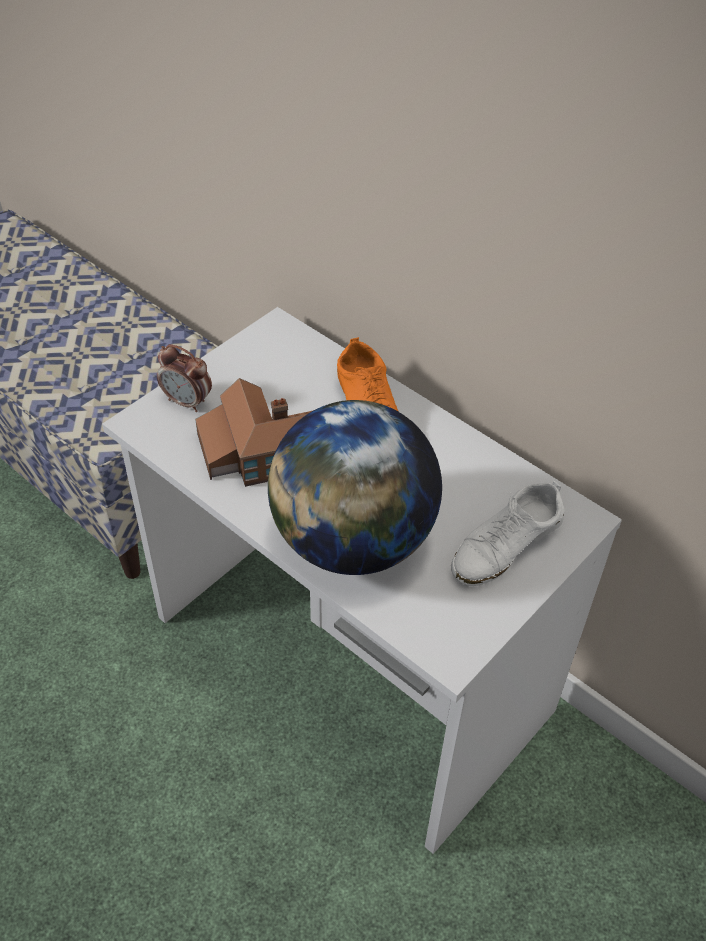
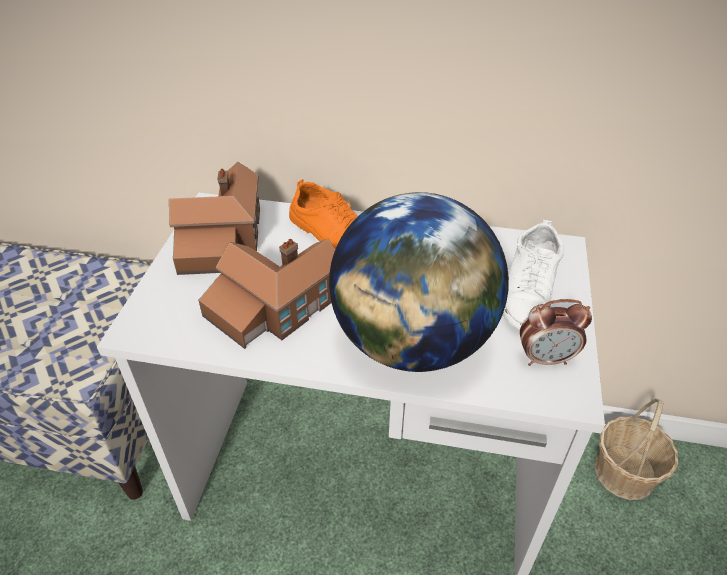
camera: 30 degrees left, 5 degrees down
alarm clock [157,344,212,412] -> alarm clock moved to [520,299,592,366]
none -> toy house [169,162,260,275]
none -> basket [595,398,678,500]

